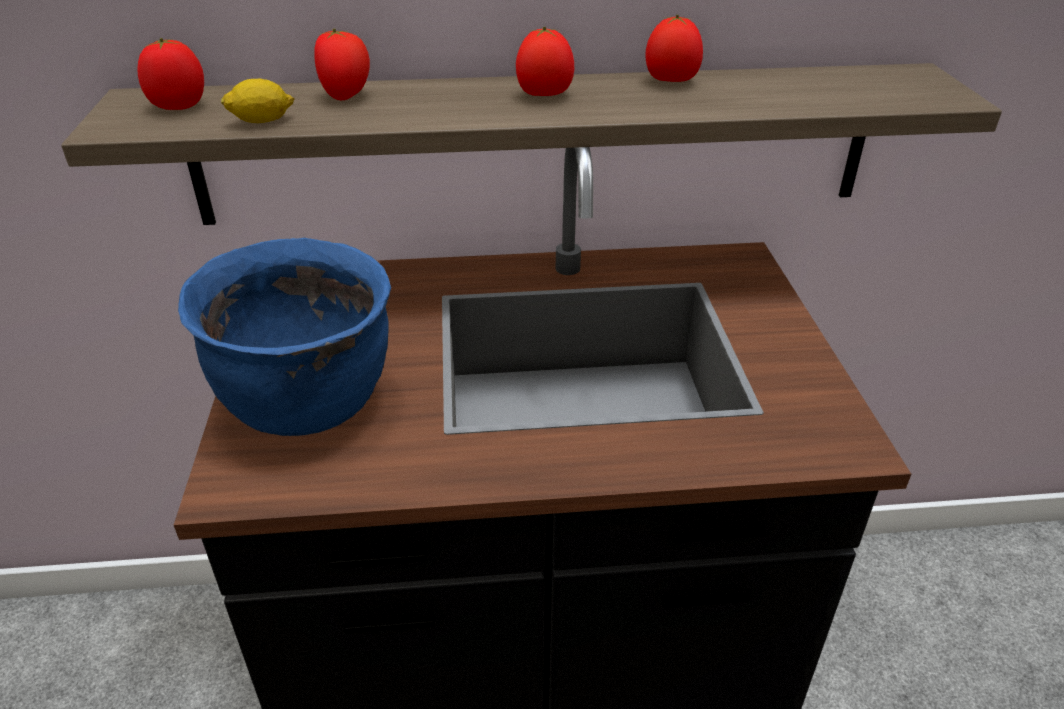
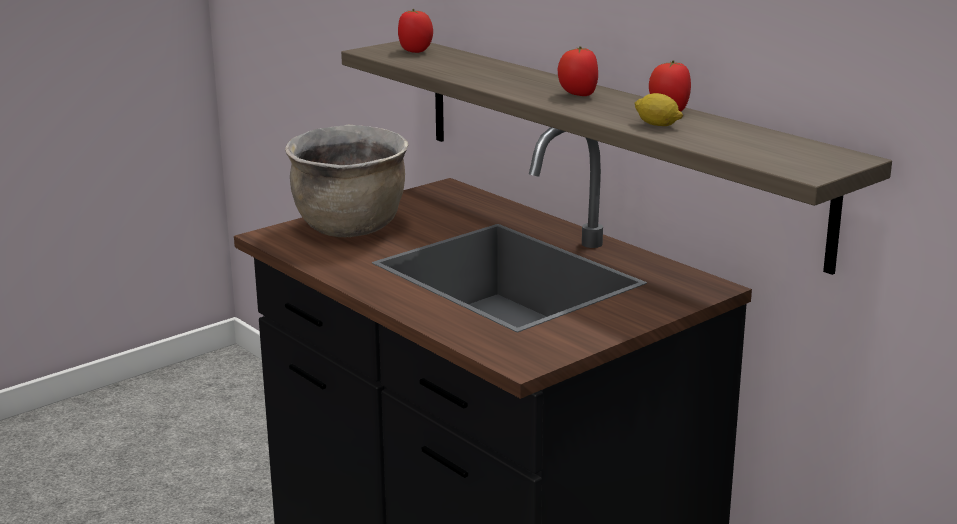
camera: 55 degrees right, 15 degrees down
blue cooking pot [178,238,391,436] -> brown cooking pot [285,125,409,237]
lemon [221,79,294,123] -> lemon moved to [634,93,683,126]
tomato [314,29,370,100] -> none

